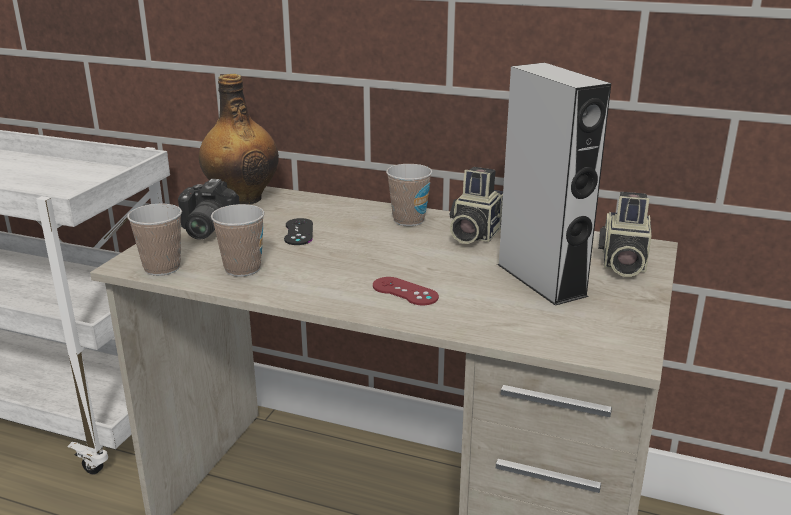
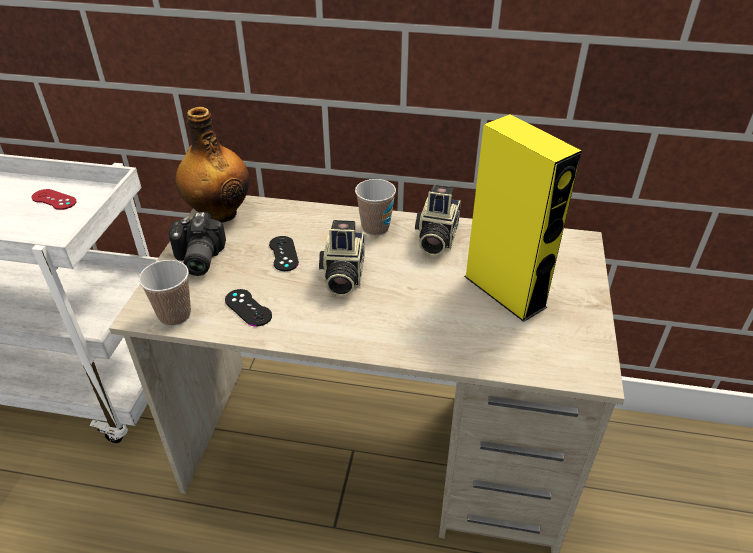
camera: 10 degrees left, 15 degrees up
cup [211,204,265,277] -> black game controller [225,289,272,327]
red game controller [373,277,439,305] -> red game controller moved to [32,189,77,210]
grey speaker [497,63,611,306] -> yellow speaker [464,114,582,322]
camera [598,192,652,277] -> camera moved to [319,220,365,296]

